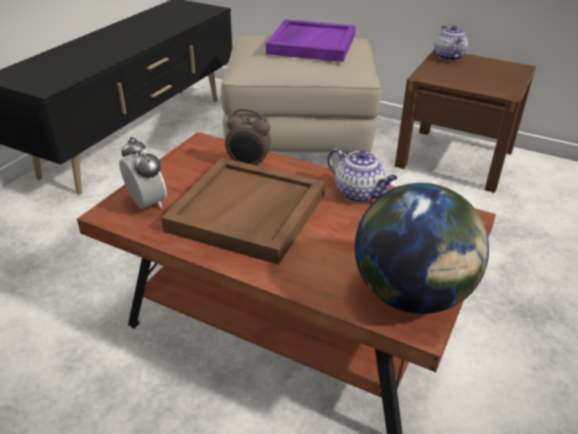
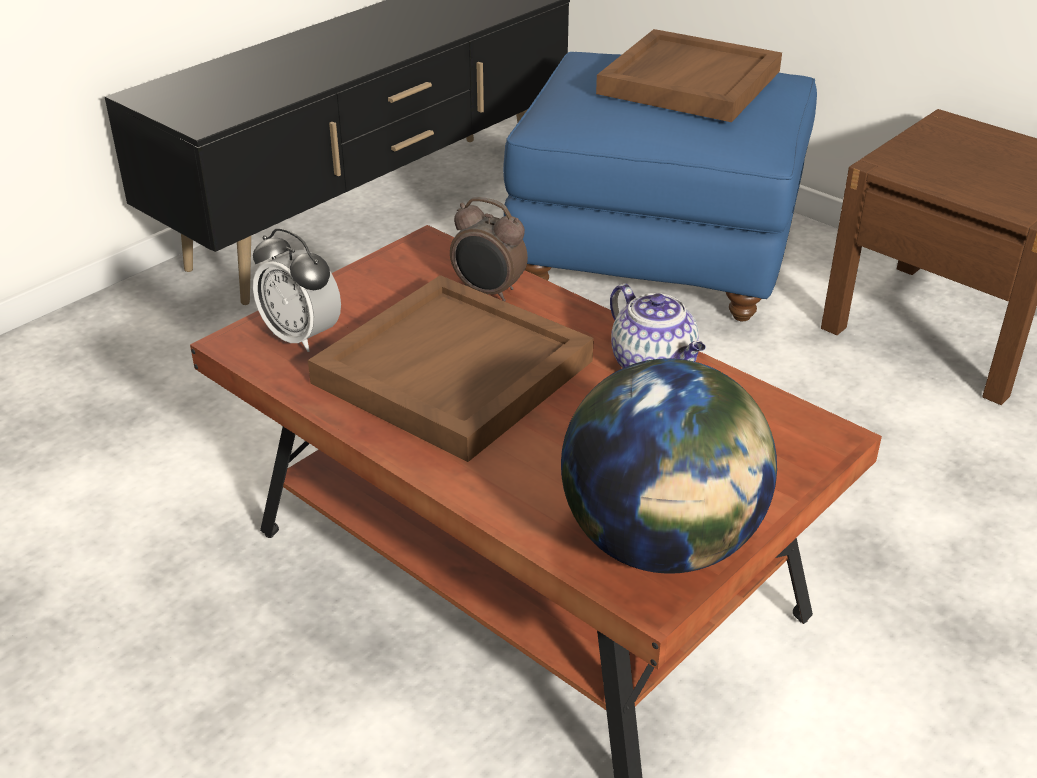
camera: 15 degrees right, 0 degrees up
alarm clock [119,137,167,209] -> alarm clock turned 150 degrees clockwise [253,228,341,352]
beige ottoman [221,35,381,155] -> blue ottoman [503,52,817,321]
purple tray [266,19,356,62] -> brown tray [596,29,782,122]
teapot [434,25,468,61] -> none

